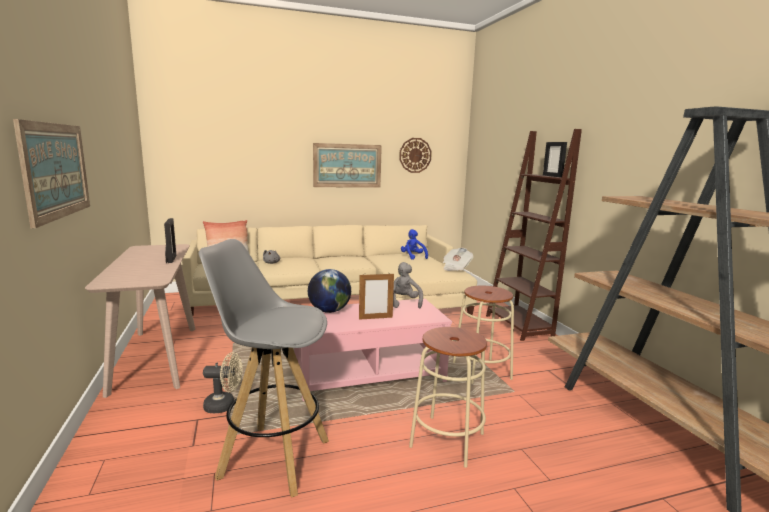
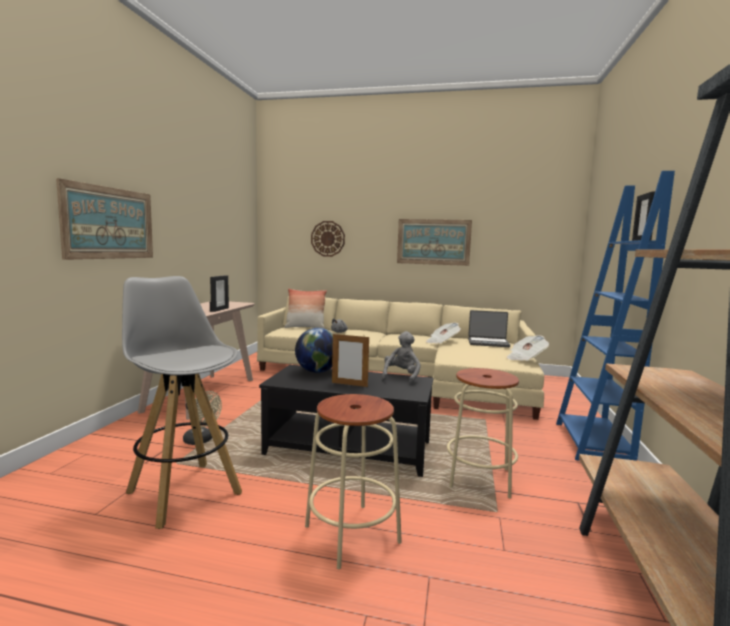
camera: 30 degrees right, 5 degrees down
pink coffee table [294,298,452,401] -> black coffee table [259,365,433,477]
wall clock [399,138,432,173] -> wall clock moved to [311,221,345,257]
blue plush toy [401,229,428,260] -> laptop [468,310,510,347]
brown bookcase [486,129,582,341] -> blue bookcase [556,171,675,461]
none -> newspaper [426,323,461,344]

